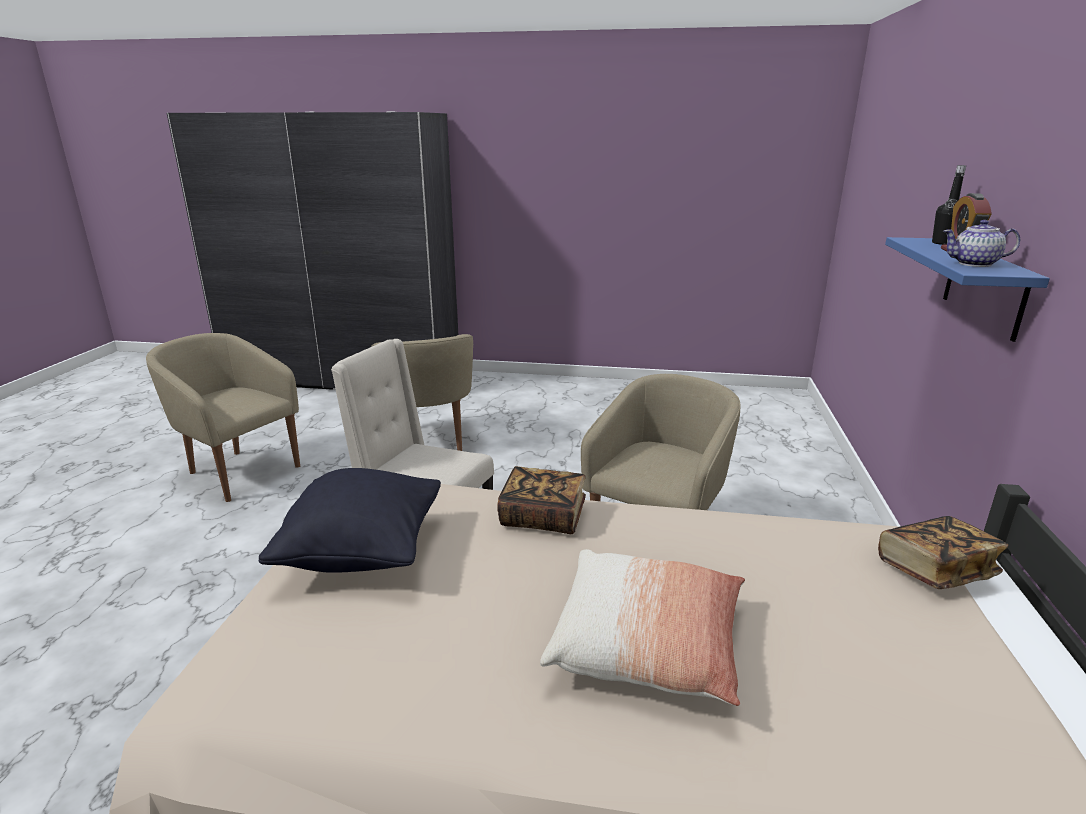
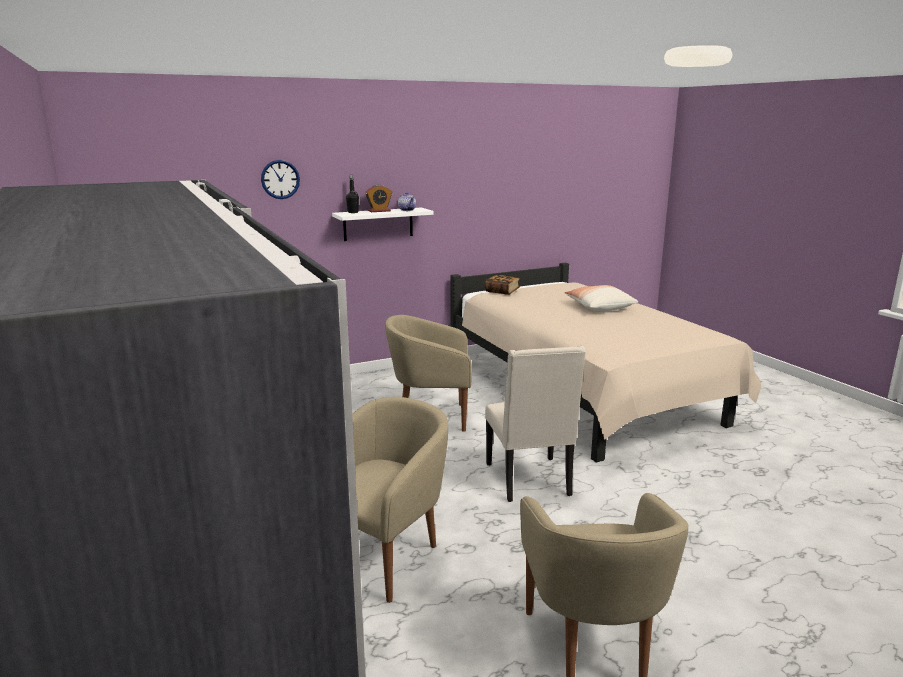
camera: 125 degrees left, 5 degrees down
black pillow [259,468,441,573] -> none
book [497,466,586,534] -> none
blue shelf [885,237,1050,342] -> white shelf [332,207,434,241]
none -> wall clock [261,160,300,199]

